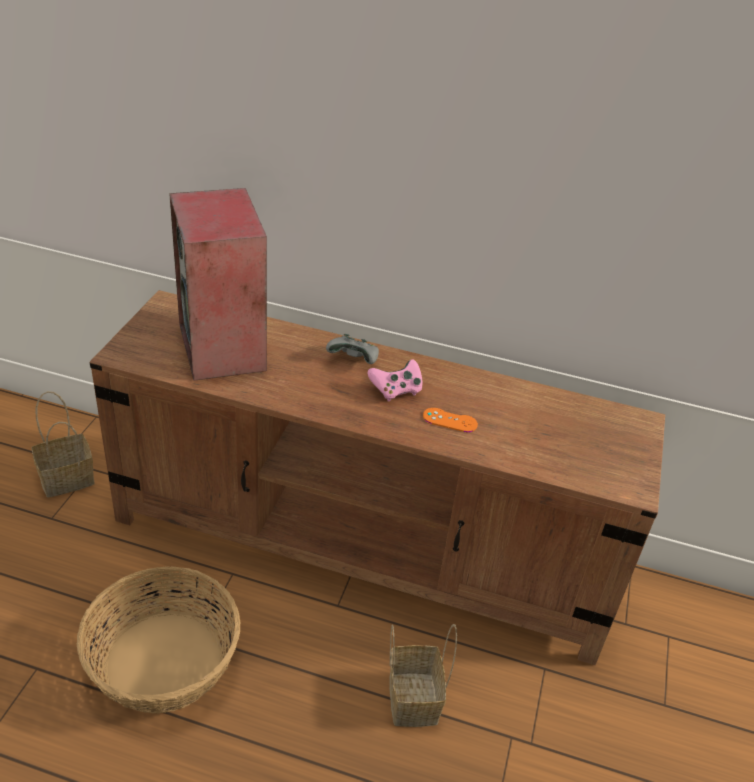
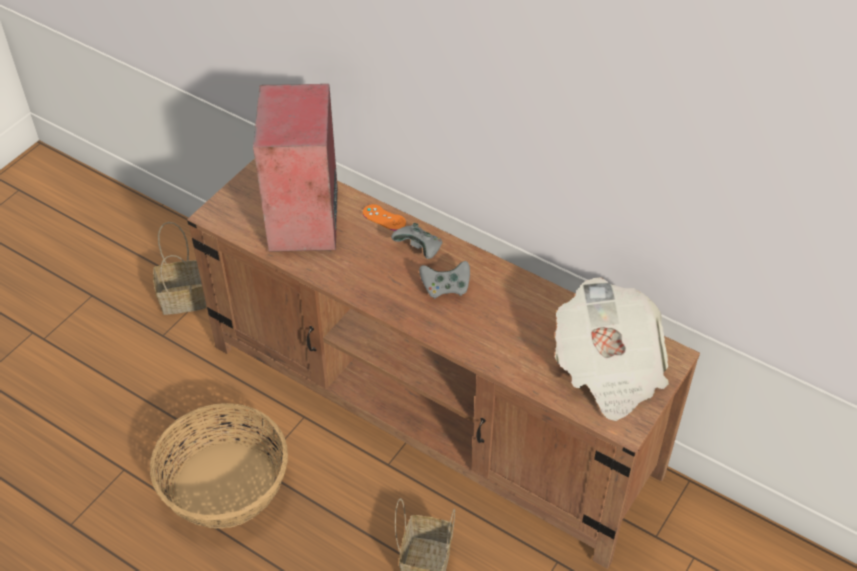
camera: 20 degrees right, 10 degrees up
pink game controller [368,359,422,402] -> grey game controller [419,261,470,299]
orange game controller [423,408,478,432] -> orange game controller moved to [363,204,406,231]
none -> newspaper [555,277,669,421]

